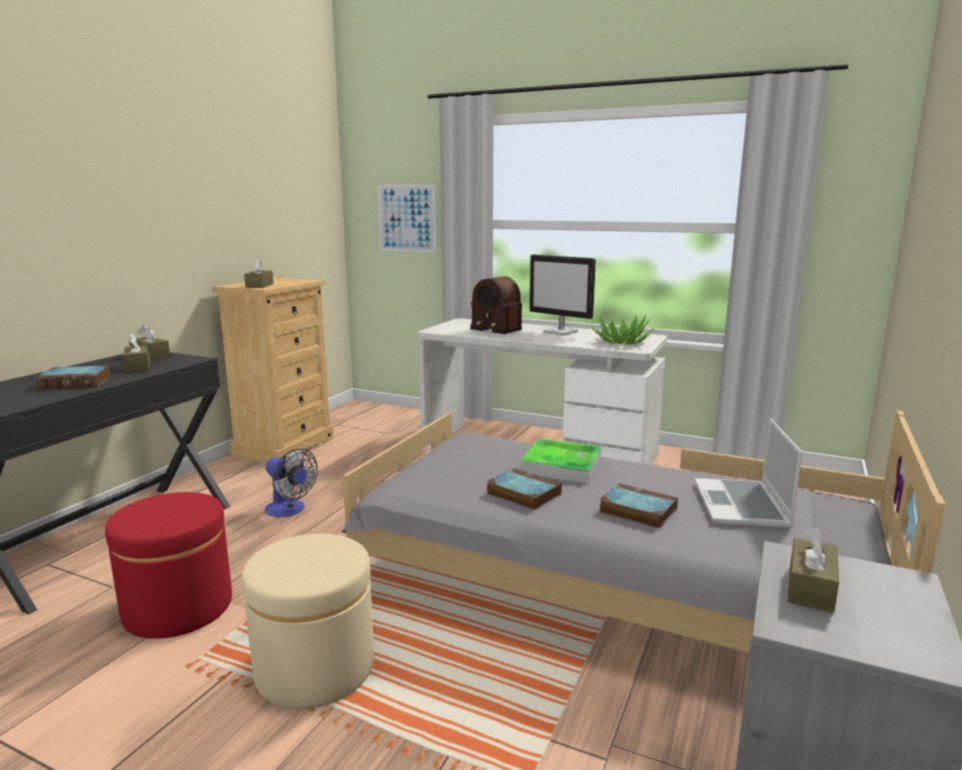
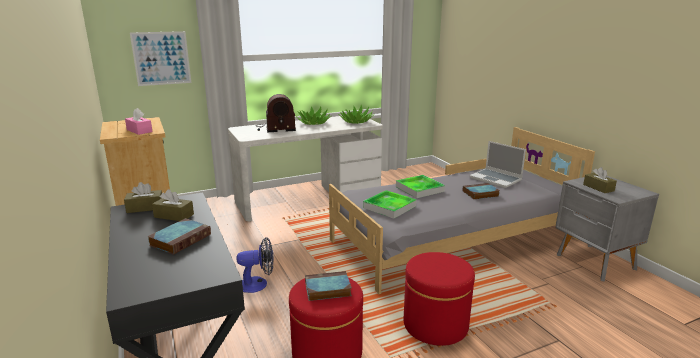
camera: 50 degrees left, 5 degrees up
beige ottoman [242,534,374,709] -> red ottoman [404,252,475,346]
brown tissue box [244,258,274,288] -> pink tissue box [125,108,153,135]
book [487,468,562,510] -> book moved to [305,271,352,301]
monitor [529,255,596,335] -> potted plant [295,106,331,125]
none -> tray [363,190,417,219]

